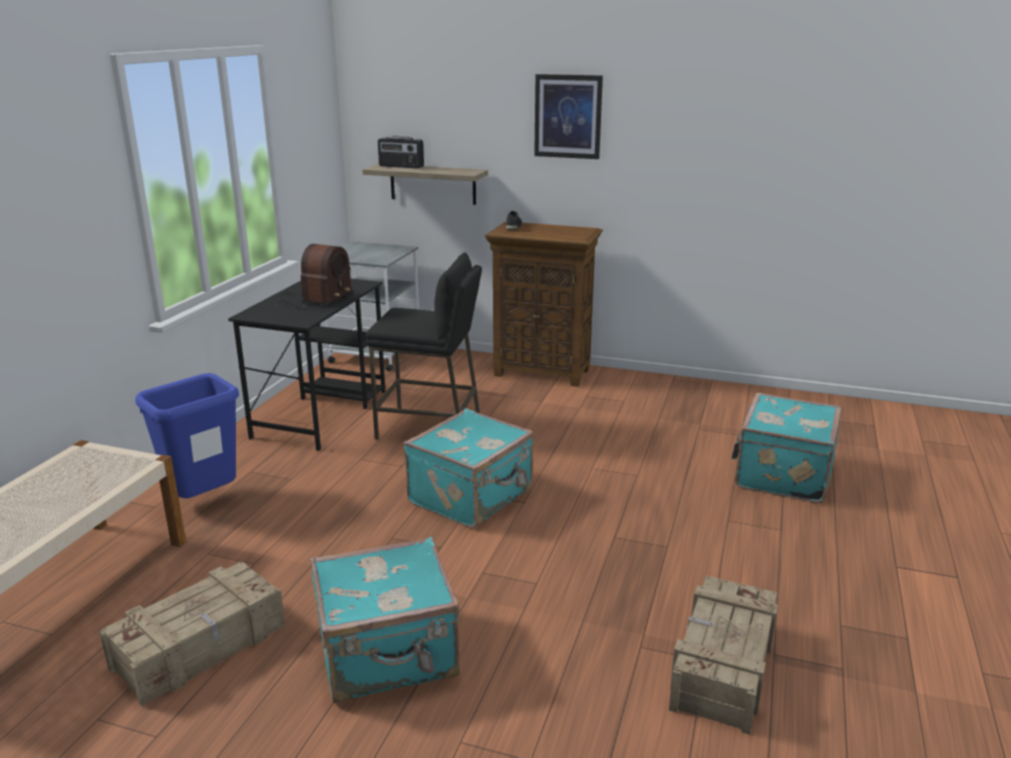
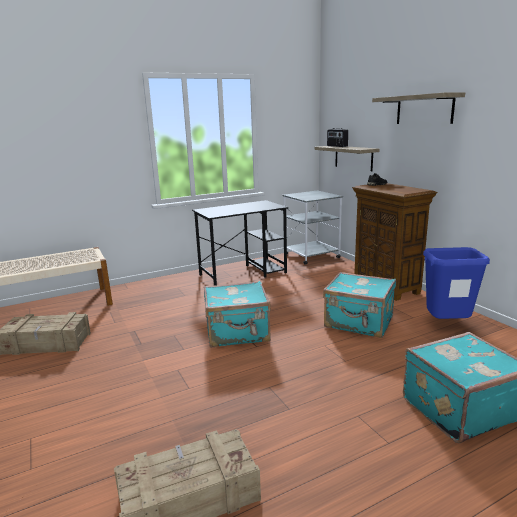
camera: 45 degrees right, 5 degrees down
blue trash can [135,373,239,498] -> blue trash can moved to [423,247,490,319]
radio [277,244,353,310] -> none
turquoise suitcase [311,537,460,703] -> turquoise suitcase moved to [323,272,396,338]
black stool [366,252,482,440] -> none
picture [534,74,603,159] -> shelf [372,92,465,124]

